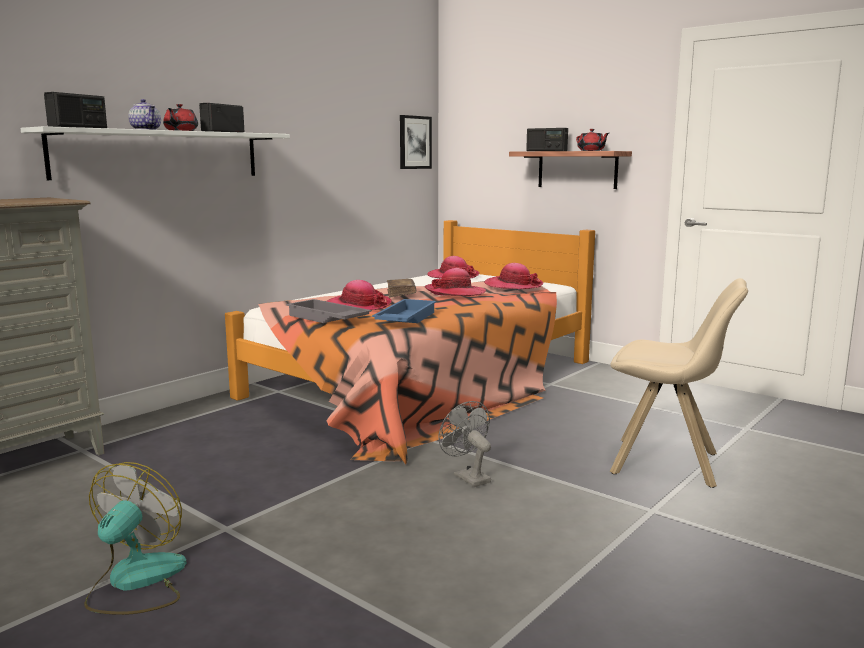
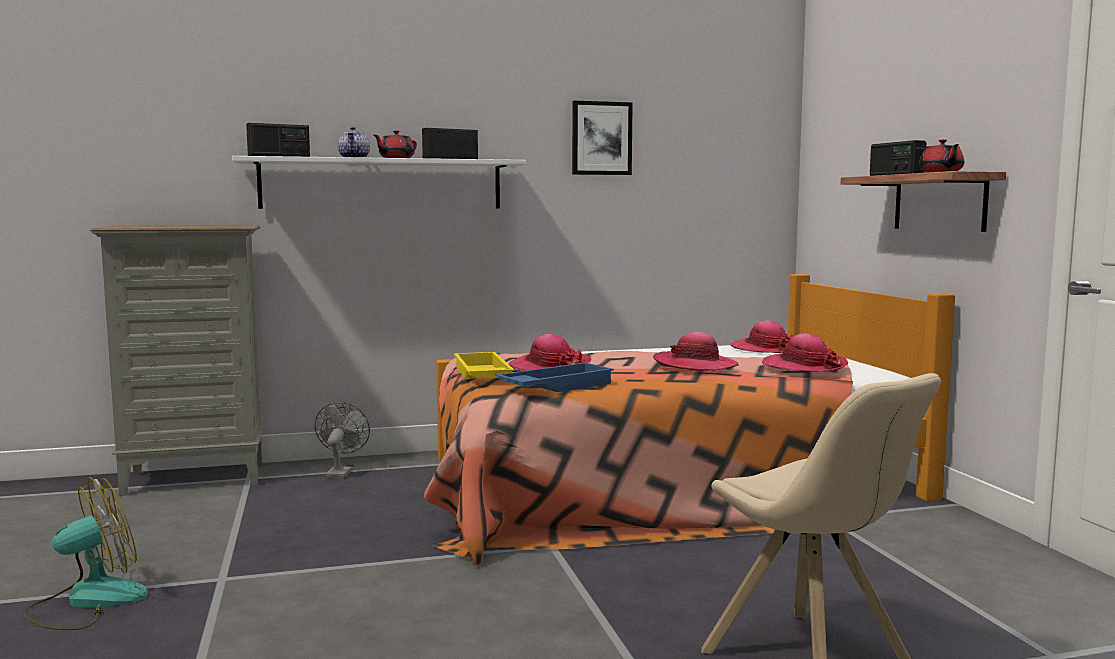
camera: 35 degrees right, 5 degrees down
grey tray [286,299,372,323] -> yellow tray [454,352,514,379]
brown book [387,279,416,298] -> none
picture [400,115,432,169] -> picture moved to [572,101,633,175]
grey fan [439,401,491,487] -> grey fan moved to [315,402,370,479]

